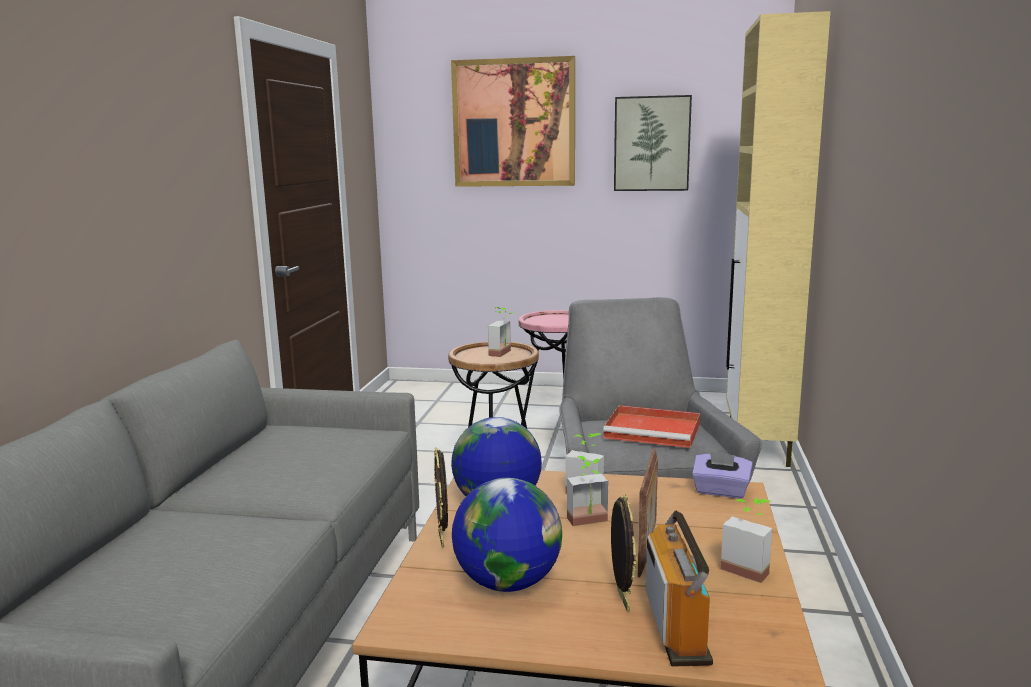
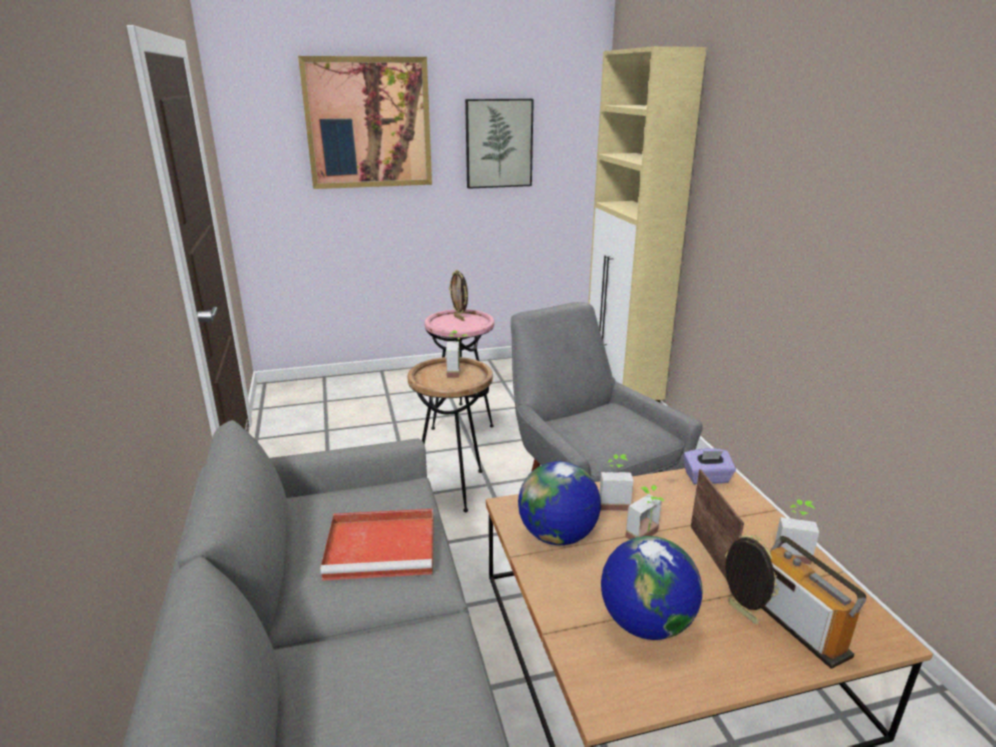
camera: 25 degrees left, 10 degrees up
picture frame [434,448,448,548] -> picture frame moved to [449,270,468,321]
red tray [603,405,700,448] -> red tray moved to [320,509,434,581]

